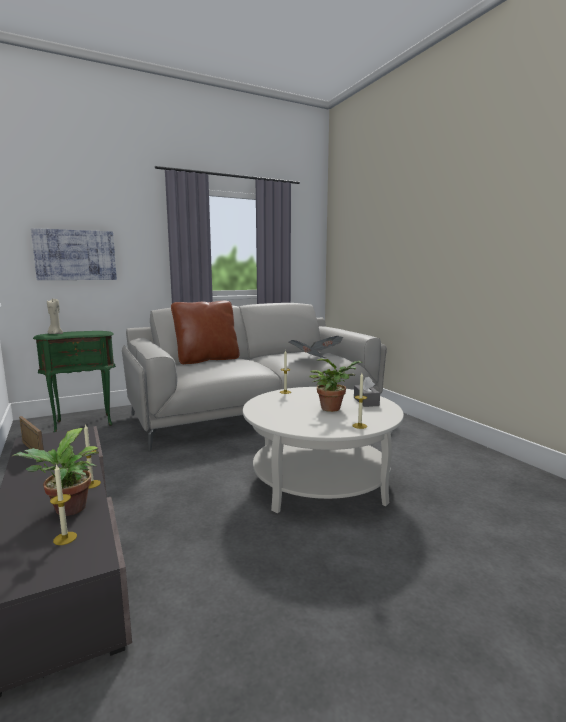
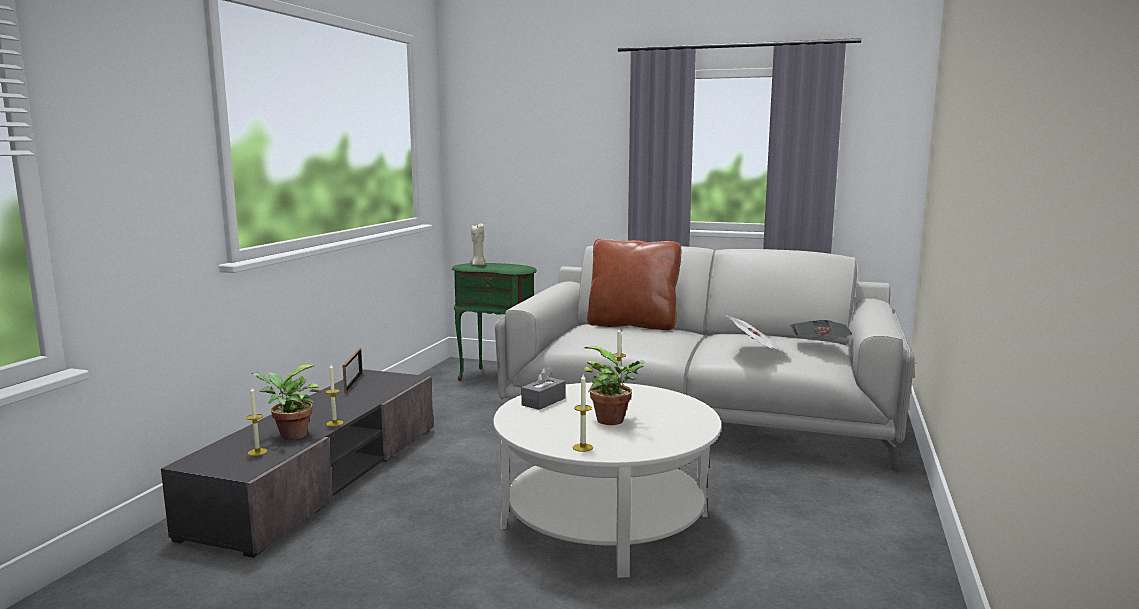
camera: 45 degrees right, 0 degrees up
picture [31,228,117,280] -> none
grey tissue box [354,376,380,407] -> grey tissue box moved to [521,367,565,410]

